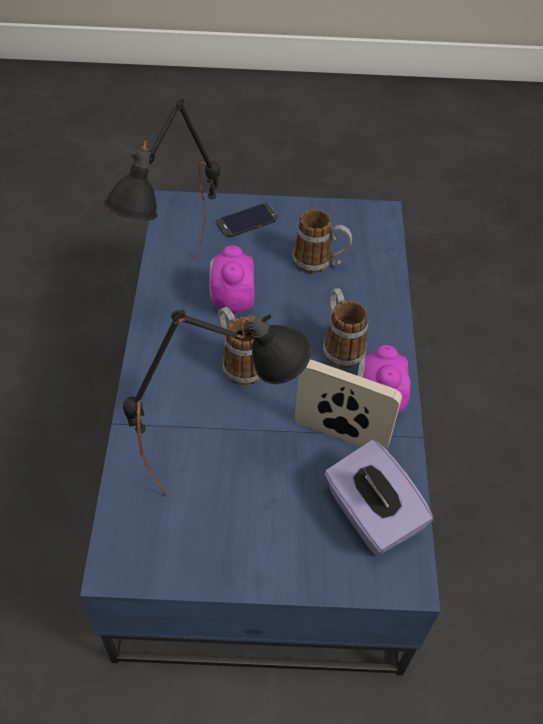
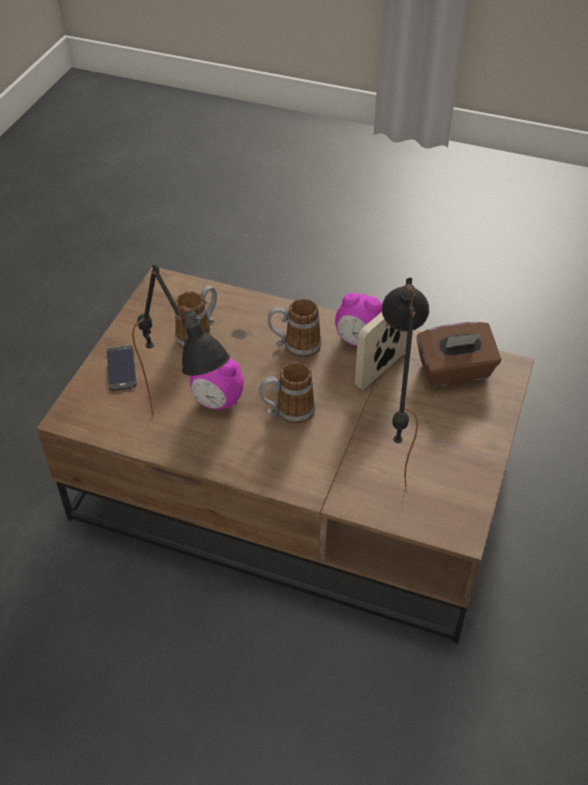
camera: 70 degrees left, 5 degrees down
blue coffee table [80,190,440,675] -> brown coffee table [37,267,534,644]
purple tissue box [324,440,433,555] -> brown tissue box [416,322,501,387]

